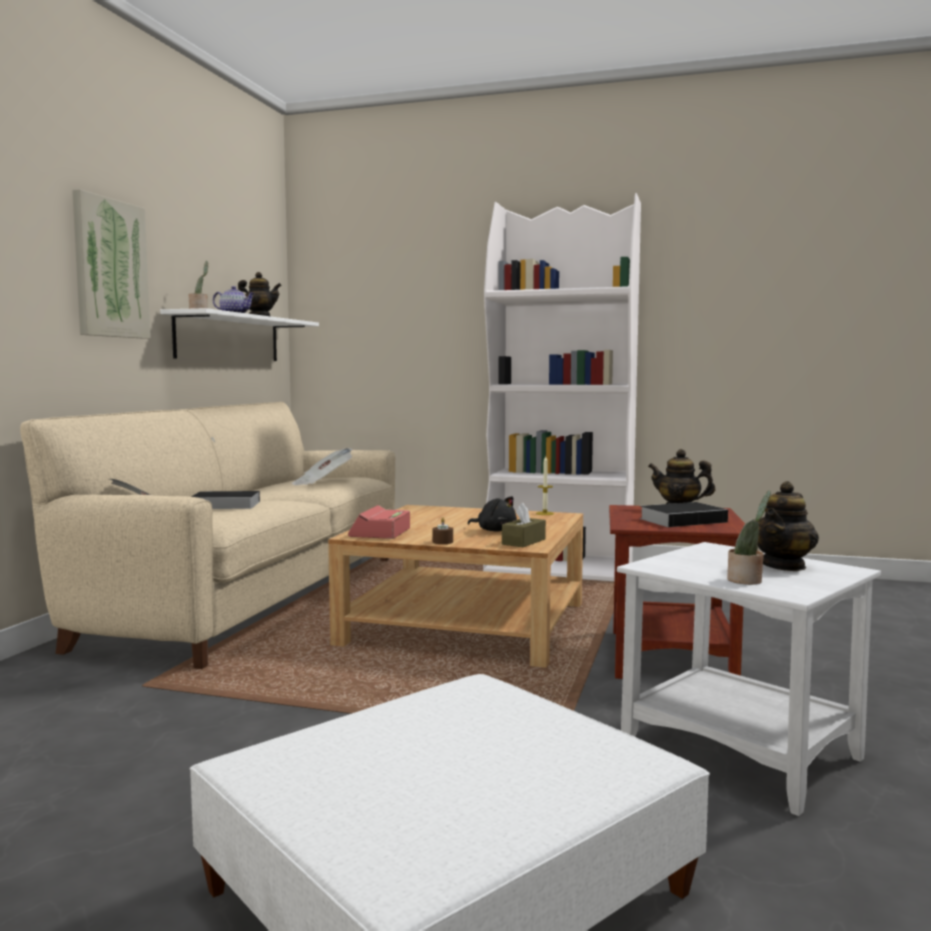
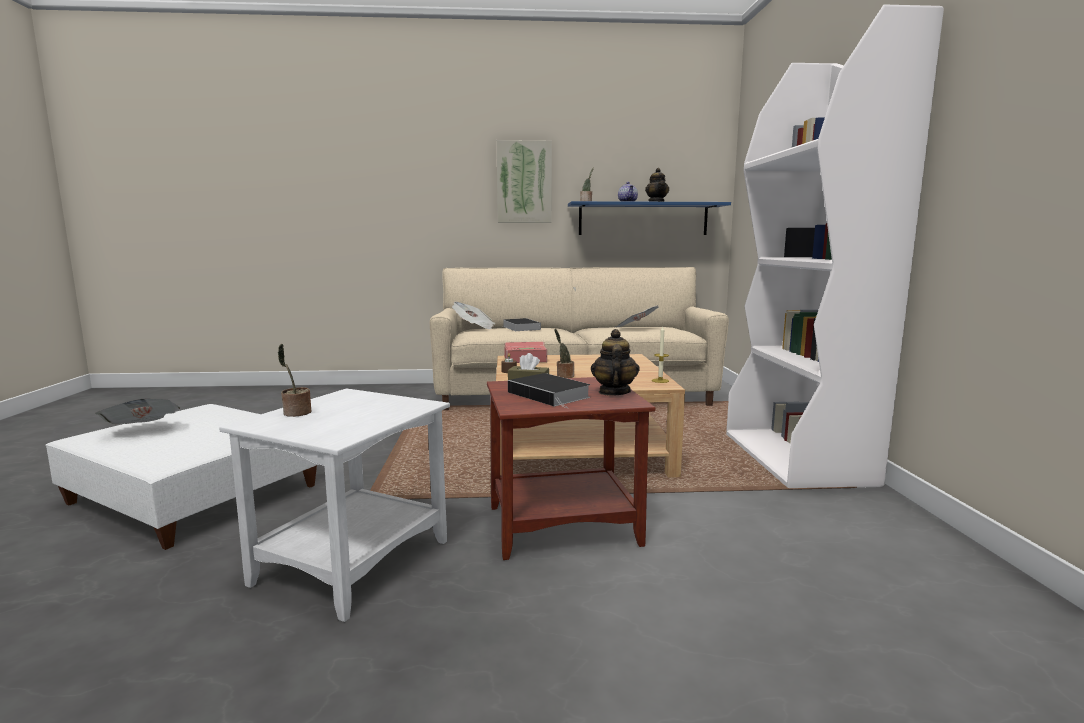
camera: 70 degrees right, 5 degrees up
white shelf [160,308,319,361] -> blue shelf [568,201,731,235]
black plush toy [468,496,517,532] -> potted plant [554,329,574,378]
teapot [758,481,819,571] -> none
none -> newspaper [95,399,180,424]

